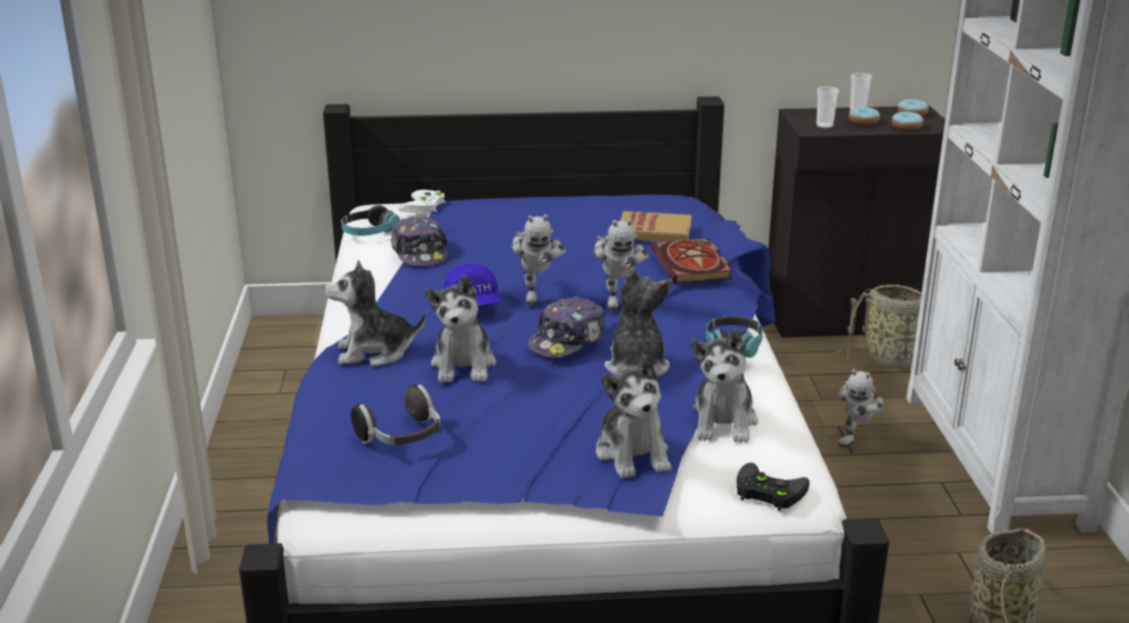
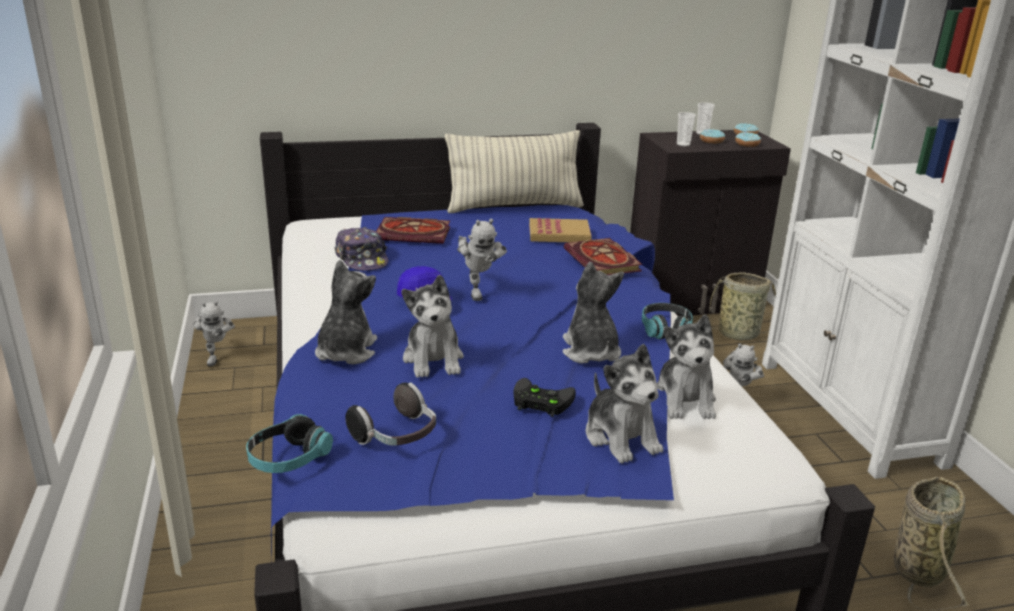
camera: 10 degrees left, 0 degrees up
plush toy [324,260,426,367] -> plush toy turned 120 degrees clockwise [315,260,377,364]
headphones [341,205,400,236] -> headphones moved to [246,414,333,473]
white game controller [398,190,445,213] -> none
cap [528,296,605,358] -> none
toy robot [593,219,649,311] -> toy robot moved to [193,301,235,366]
black game controller [736,463,810,511] -> black game controller moved to [514,378,576,417]
none -> book [376,217,450,244]
none -> pillow [445,130,584,213]

